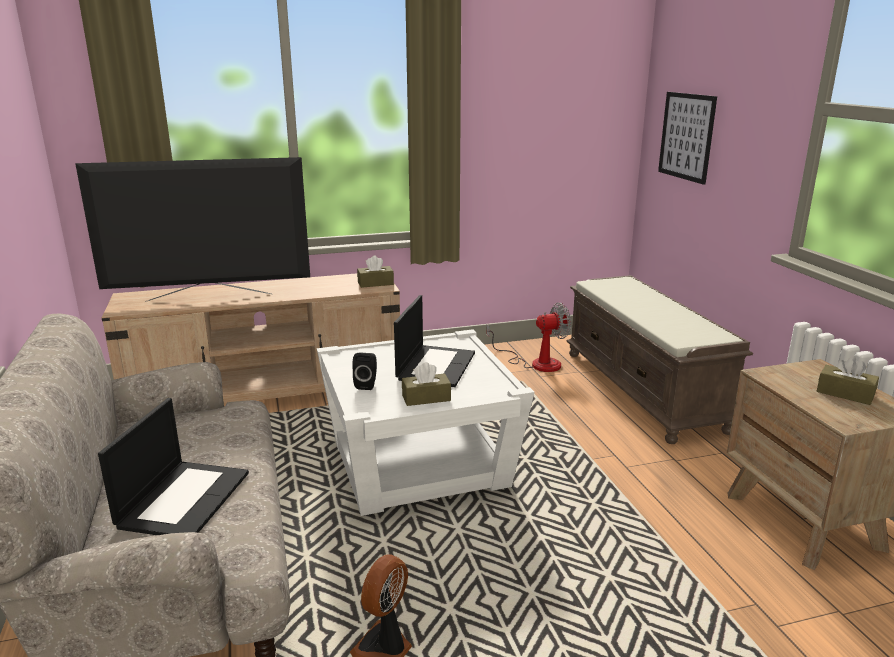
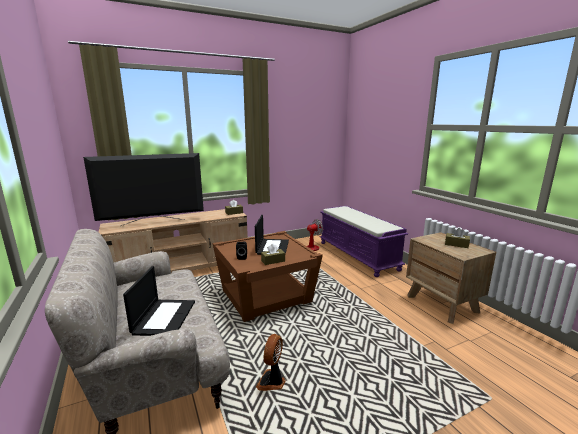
camera: 10 degrees left, 5 degrees down
white side table [317,329,534,516] -> brown side table [212,231,323,322]
brown bench [566,275,753,444] -> purple bench [320,206,408,277]
picture [658,92,717,185] -> none

